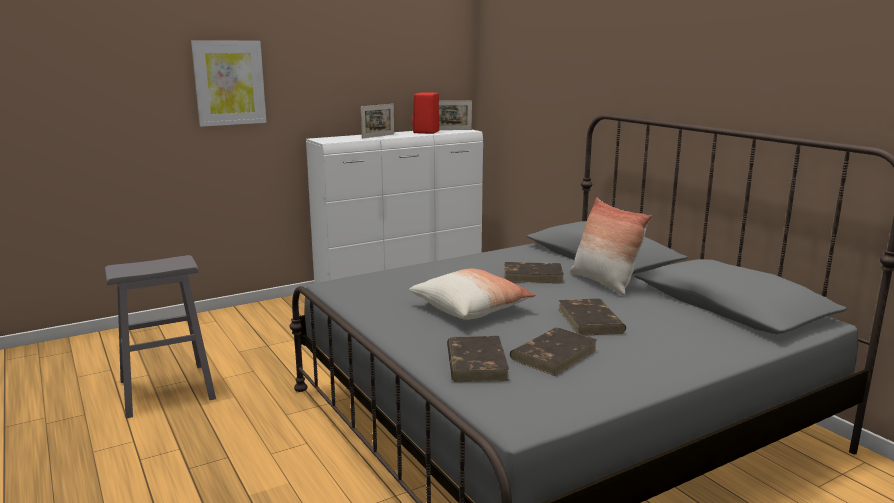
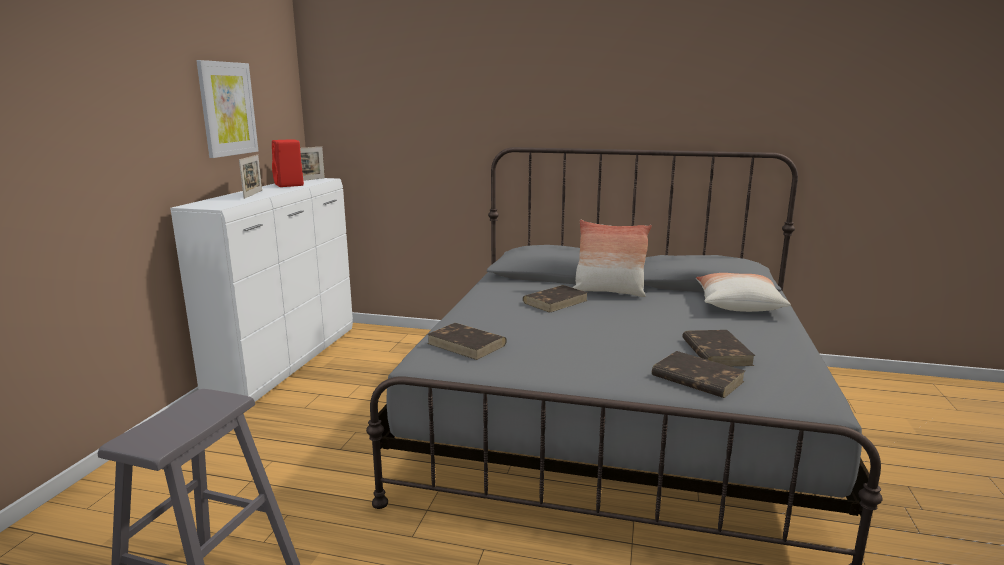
camera: 45 degrees left, 0 degrees up
picture [191,41,266,127] -> picture moved to [196,60,258,158]
pillow [409,269,536,320] -> pillow moved to [696,273,791,312]
brown book [558,298,626,336] -> brown book moved to [427,323,507,360]

